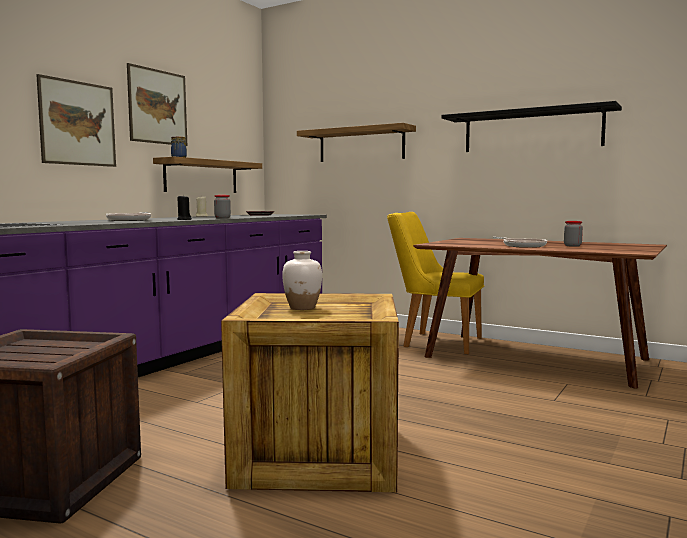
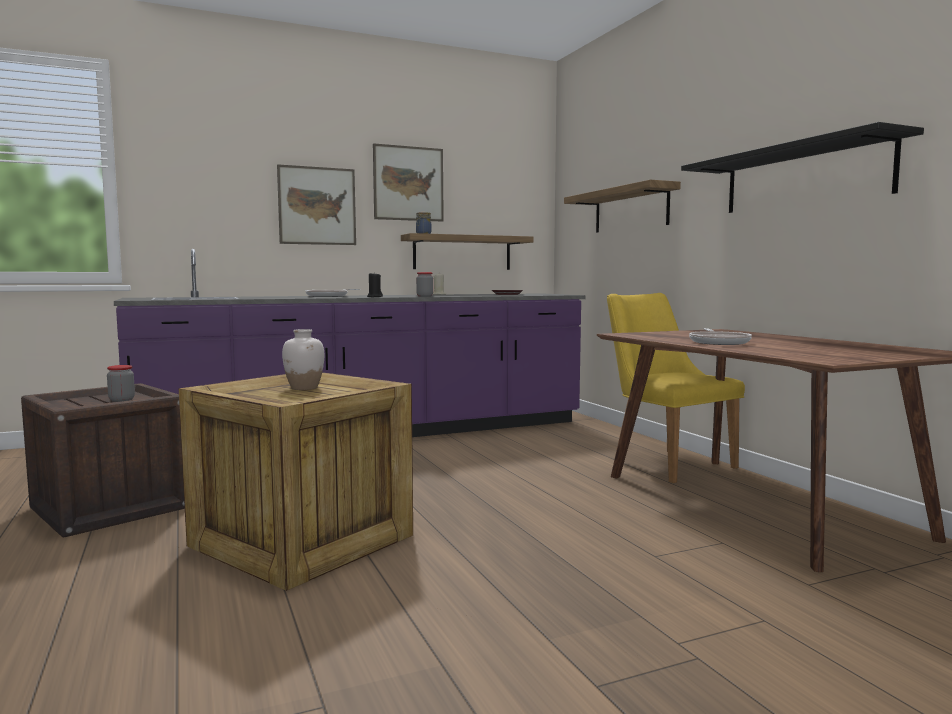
camera: 35 degrees right, 0 degrees up
jar [564,221,583,247] -> jar moved to [107,365,135,402]

